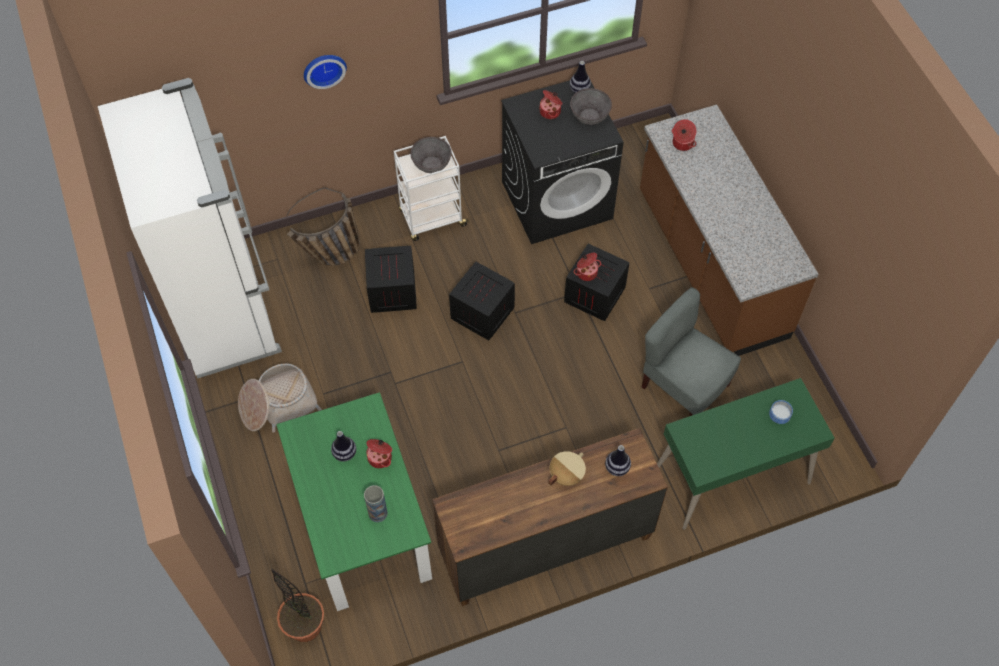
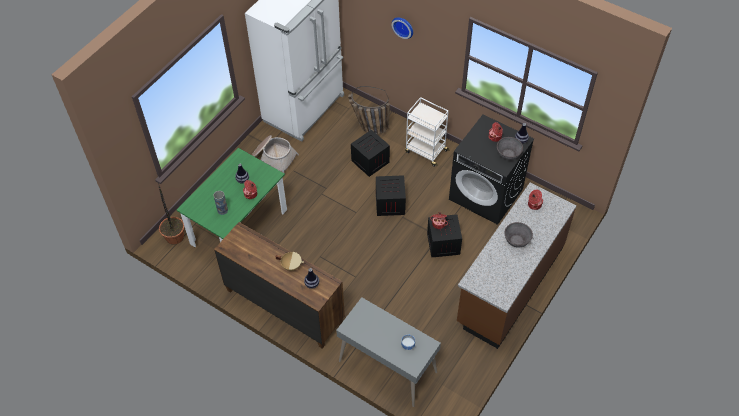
camera: 55 degrees right, 5 degrees down
grey bowl [410,137,452,173] -> grey bowl moved to [505,222,533,247]
grey chair [642,287,741,416] -> none
green desk [657,378,834,530] -> grey desk [336,297,441,407]

